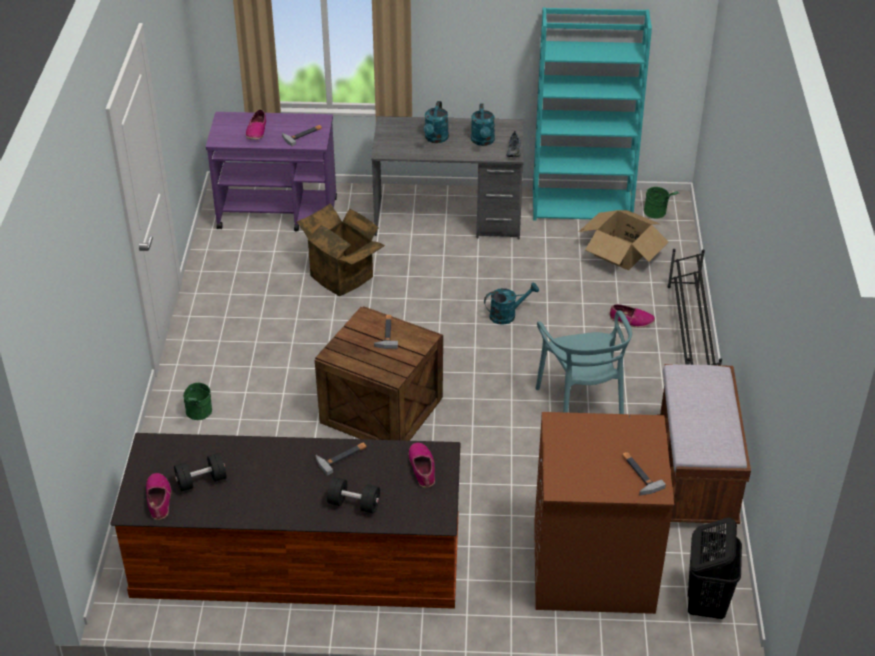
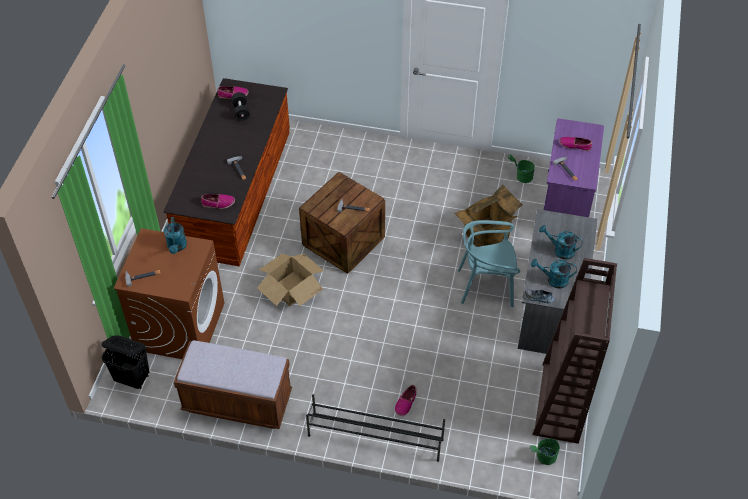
camera: 100 degrees right, 10 degrees up
green bucket [183,383,212,420] -> green bucket moved to [508,154,535,183]
black dumbbell [327,477,380,513] -> none
turquoise watering can [484,282,539,325] -> turquoise watering can moved to [164,217,187,254]
turquoise bookcase [533,8,652,221] -> brown bookcase [533,258,617,444]
turquoise chair [536,310,632,414] -> turquoise chair moved to [458,220,520,307]
cardboard box [579,210,668,270] -> cardboard box moved to [257,254,324,306]

